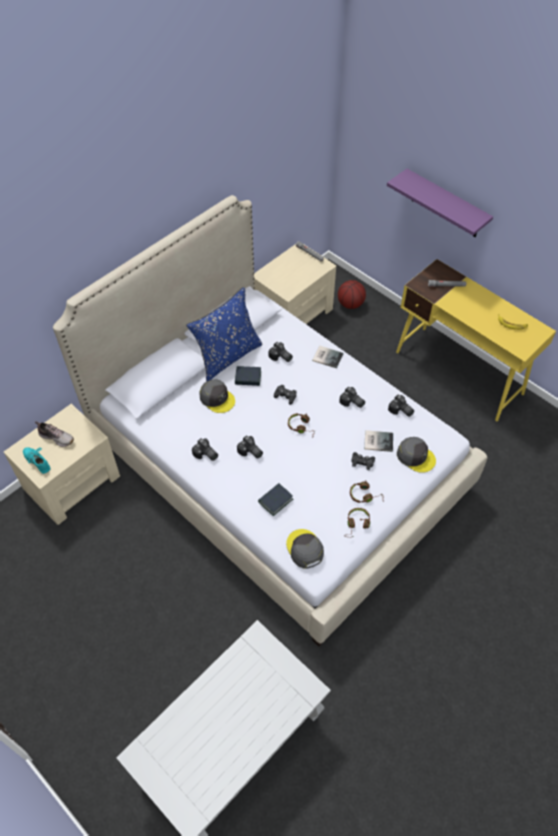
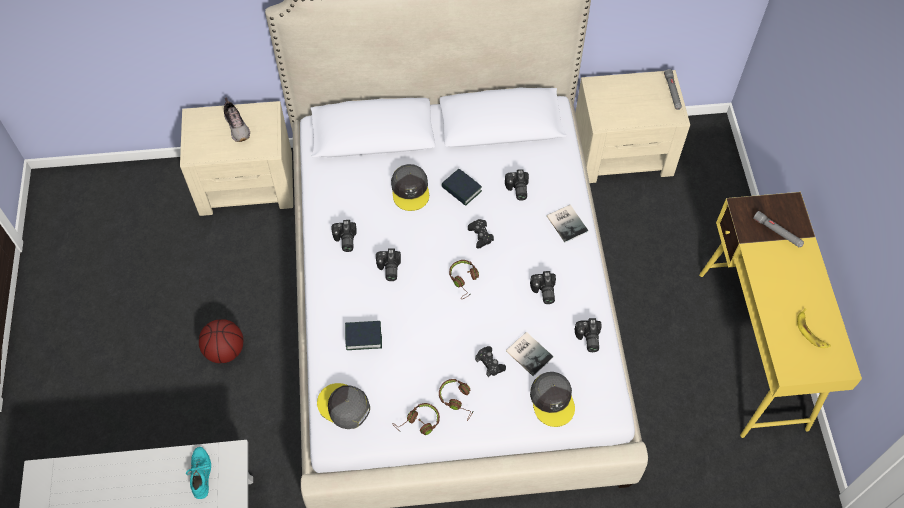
camera: 40 degrees right, 5 degrees up
turquoise shoe [23,447,51,474] -> turquoise shoe moved to [186,447,211,499]
blue pillow [186,287,263,381] -> none
grey cap [286,529,324,569] -> grey cap turned 75 degrees counterclockwise [317,383,370,429]
basketball [338,280,366,309] -> basketball moved to [199,319,243,363]
purple shelf [387,169,493,237] -> none

